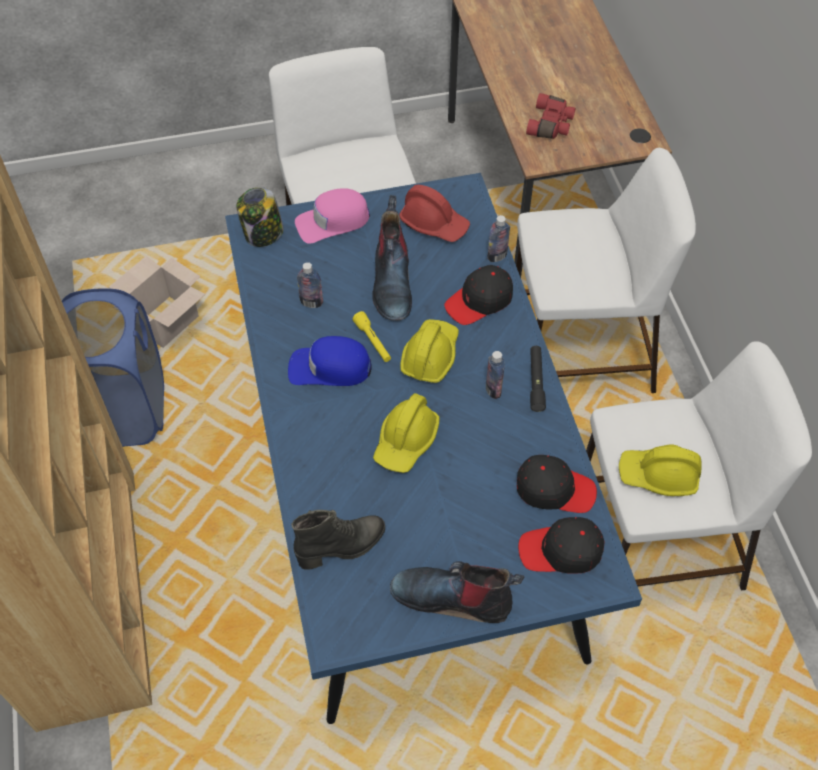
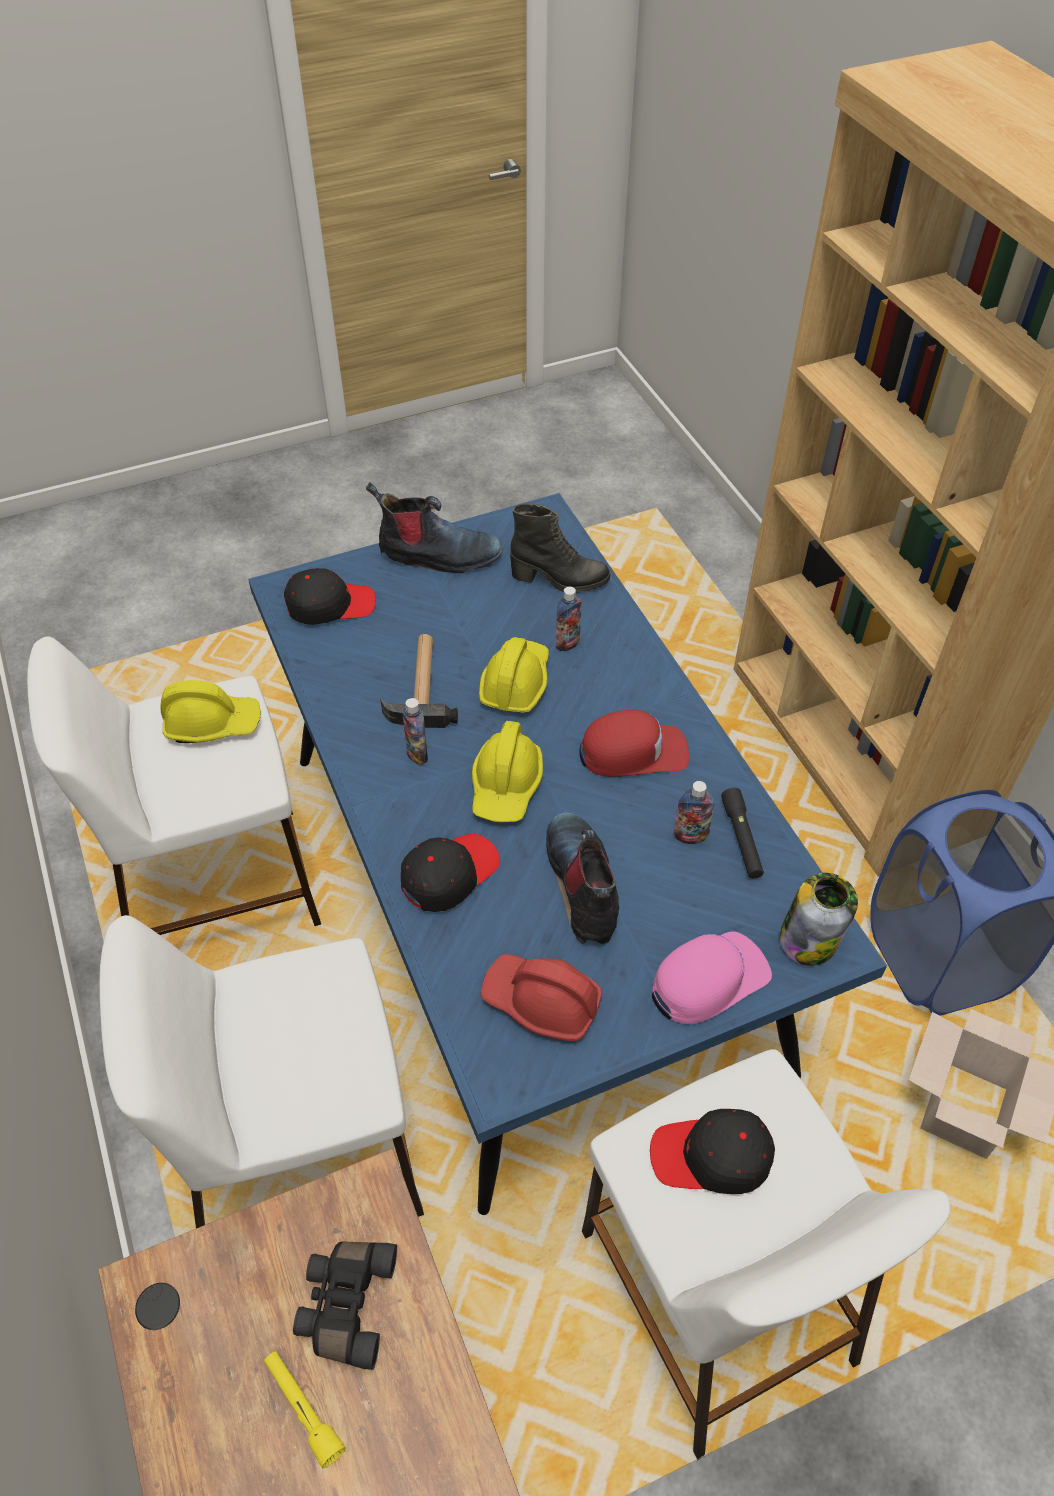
camera: 170 degrees right, 5 degrees down
blue cap [288,336,372,386] -> red cap [579,710,689,777]
black boot [291,510,385,570] -> black boot turned 135 degrees counterclockwise [510,504,610,593]
yellow flashlight [353,311,391,362] -> yellow flashlight moved to [264,1351,346,1468]
bottle [487,215,510,262] -> bottle moved to [556,587,582,652]
black cap [517,455,597,513] -> black cap moved to [650,1109,775,1194]
red binoculars [526,93,575,139] -> black binoculars [293,1242,397,1370]
black flashlight [530,346,546,412] -> black flashlight moved to [721,788,764,879]
none -> hammer [380,634,458,728]

